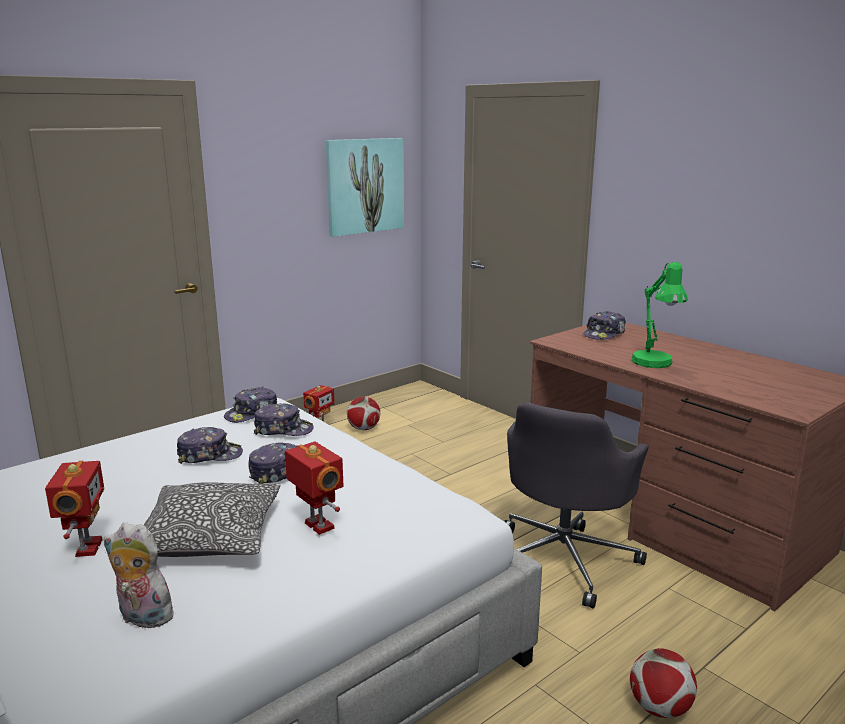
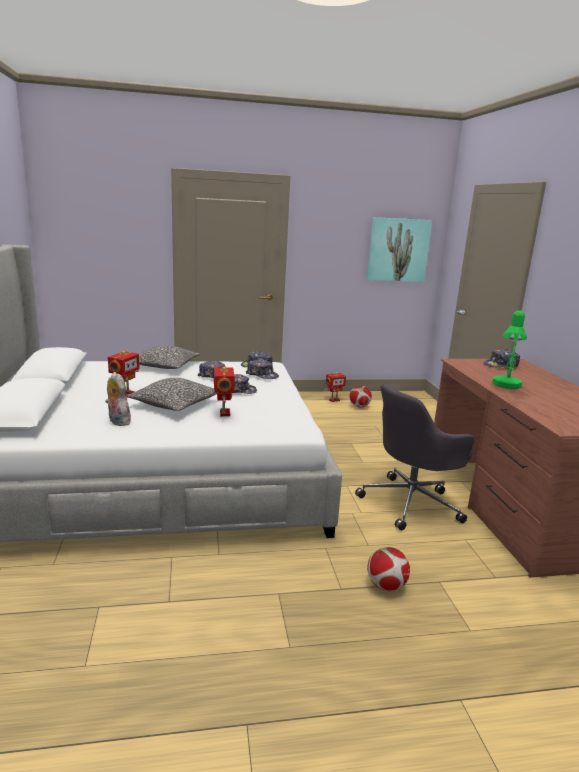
camera: 30 degrees right, 0 degrees up
none -> pillow [139,346,201,369]

